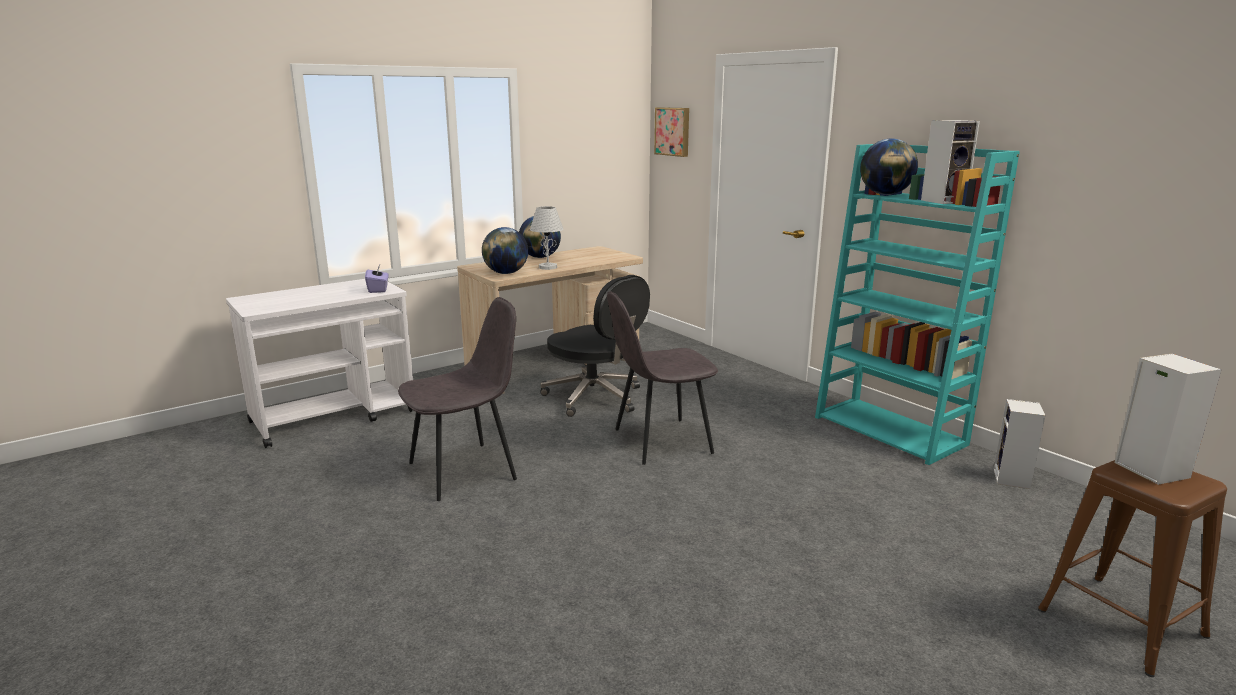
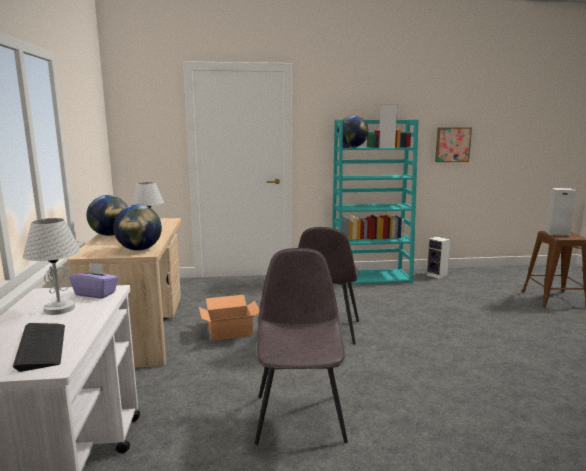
camera: 60 degrees left, 5 degrees down
black office chair [540,275,650,417] -> cardboard box [199,295,260,341]
picture [654,107,689,157] -> picture moved to [435,127,472,162]
none -> keyboard [13,323,65,372]
none -> white table lamp [23,218,81,315]

